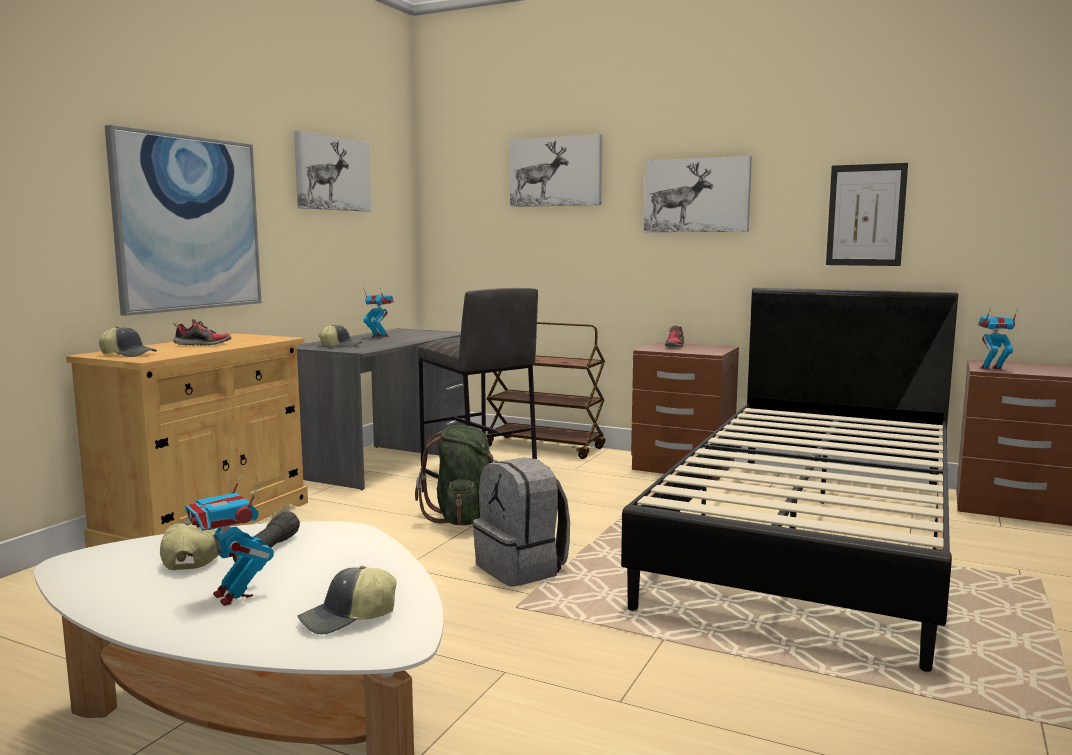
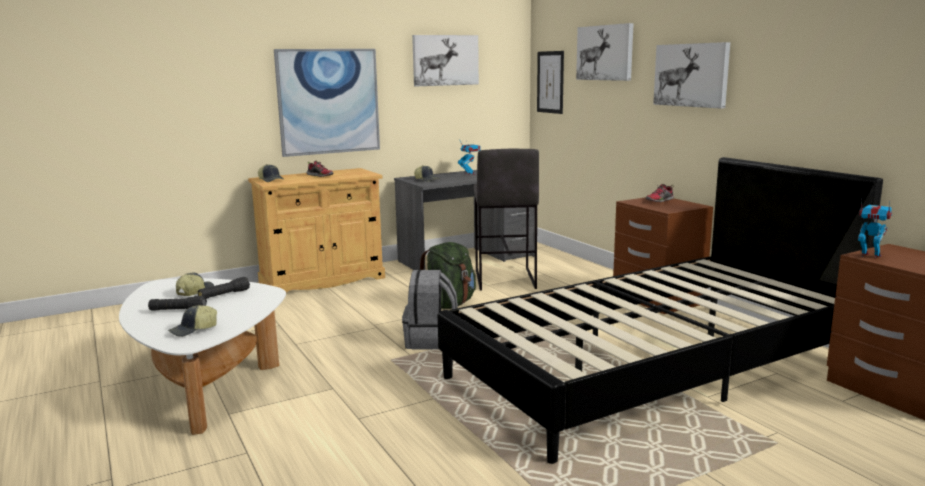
camera: 35 degrees right, 5 degrees up
toy robot [185,470,274,606] -> black flashlight [148,296,207,311]
cap [298,566,396,635] -> cap turned 45 degrees counterclockwise [168,305,217,337]
brown cart [487,322,605,459] -> none
picture [826,163,908,266] -> picture moved to [537,51,564,114]

